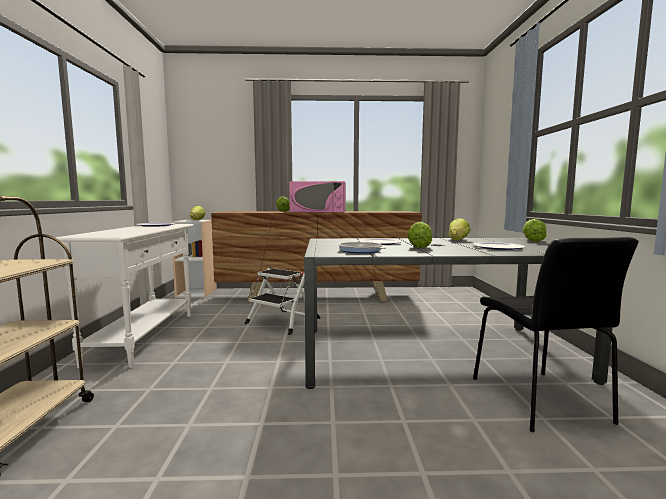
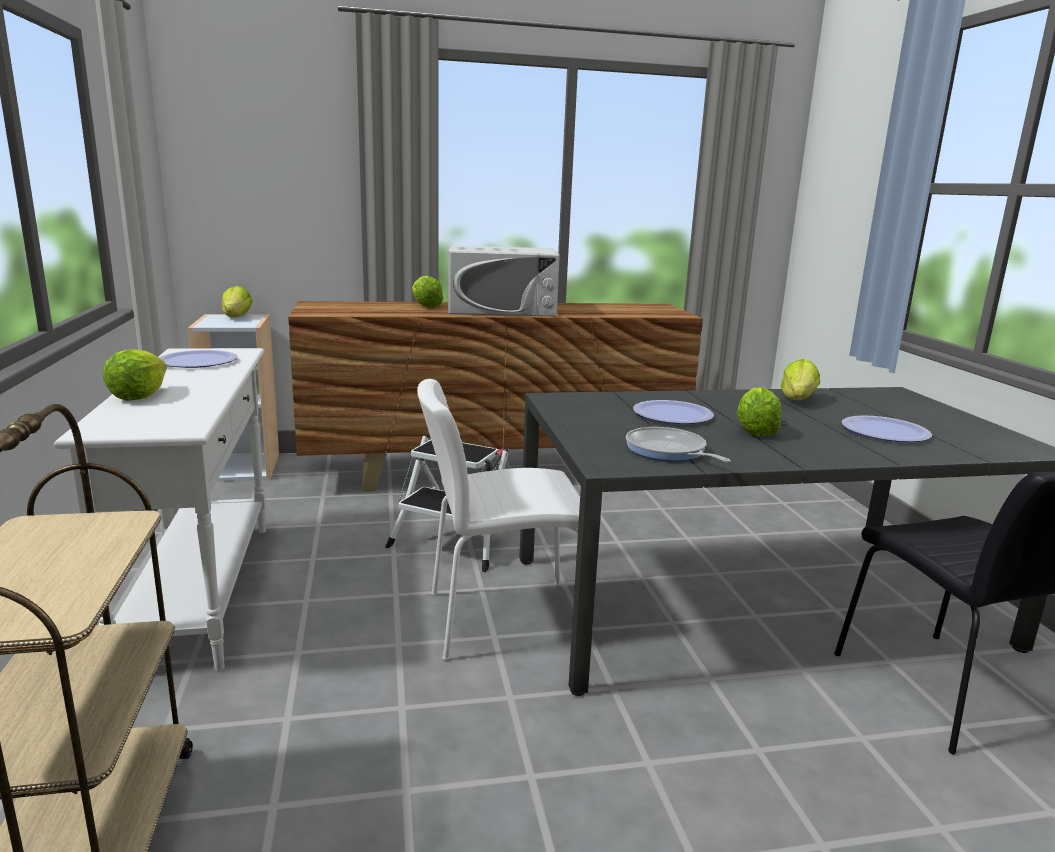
camera: 10 degrees left, 10 degrees up
pink microwave [289,181,346,213] -> white microwave [448,245,560,317]
lettuce [523,219,547,242] -> lettuce moved to [103,349,167,401]
none -> white chair [417,379,580,660]

